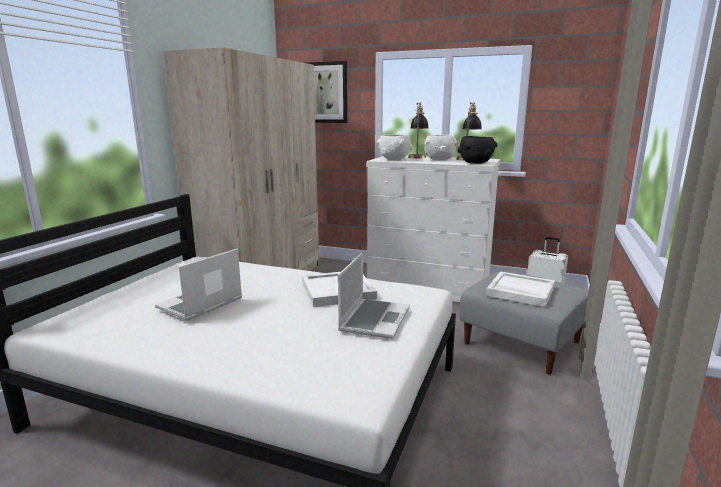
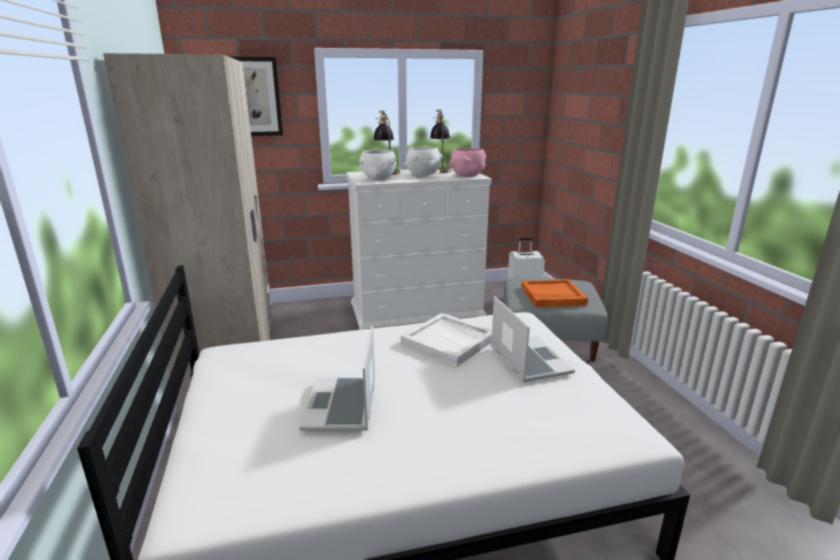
camera: 35 degrees left, 5 degrees up
black bowl [458,136,497,164] -> pink bowl [449,148,486,177]
white tray [486,271,555,307] -> orange tray [521,279,588,307]

